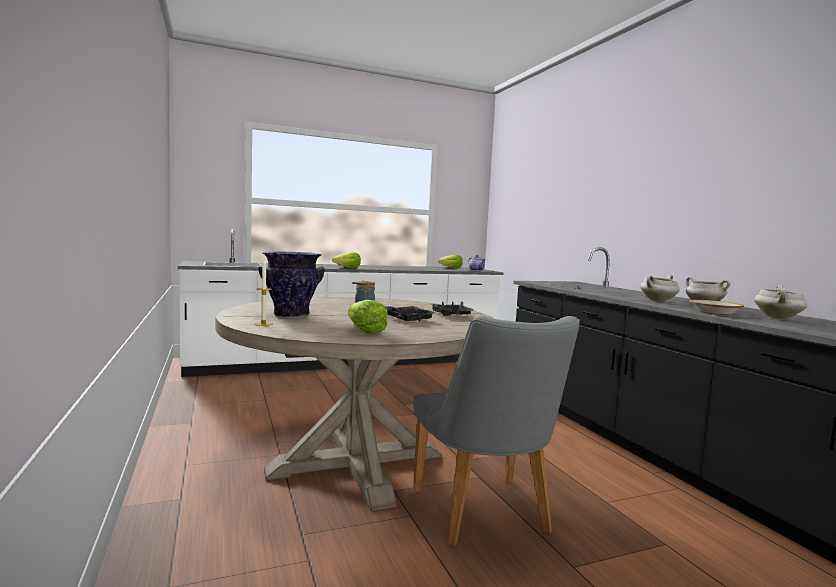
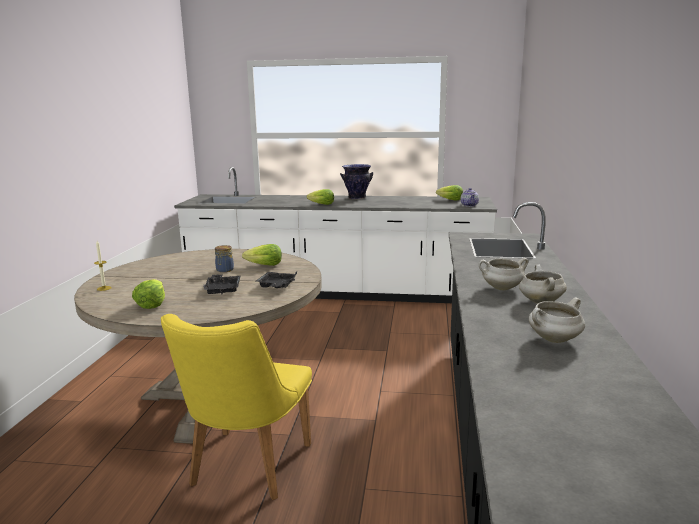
camera: 30 degrees right, 10 degrees up
vase [258,252,324,318] -> vase moved to [340,164,373,199]
grey chair [413,316,580,546] -> yellow chair [161,314,312,500]
bowl [689,300,744,315] -> none
none -> lettuce [242,244,282,266]

